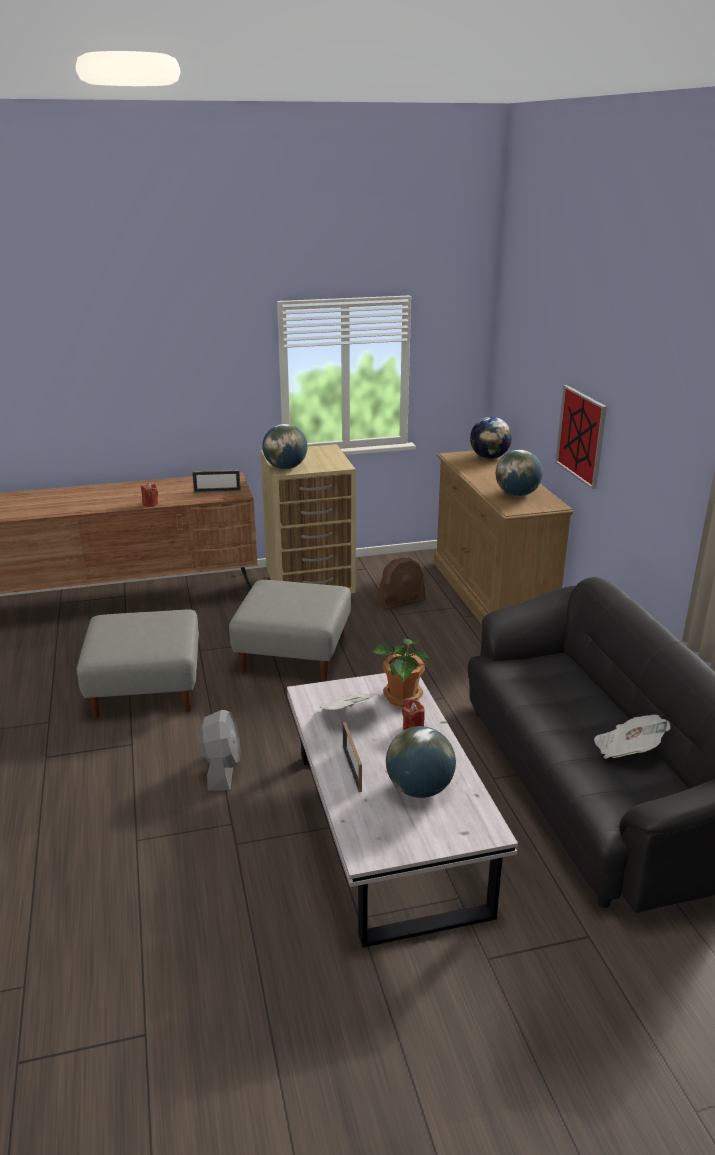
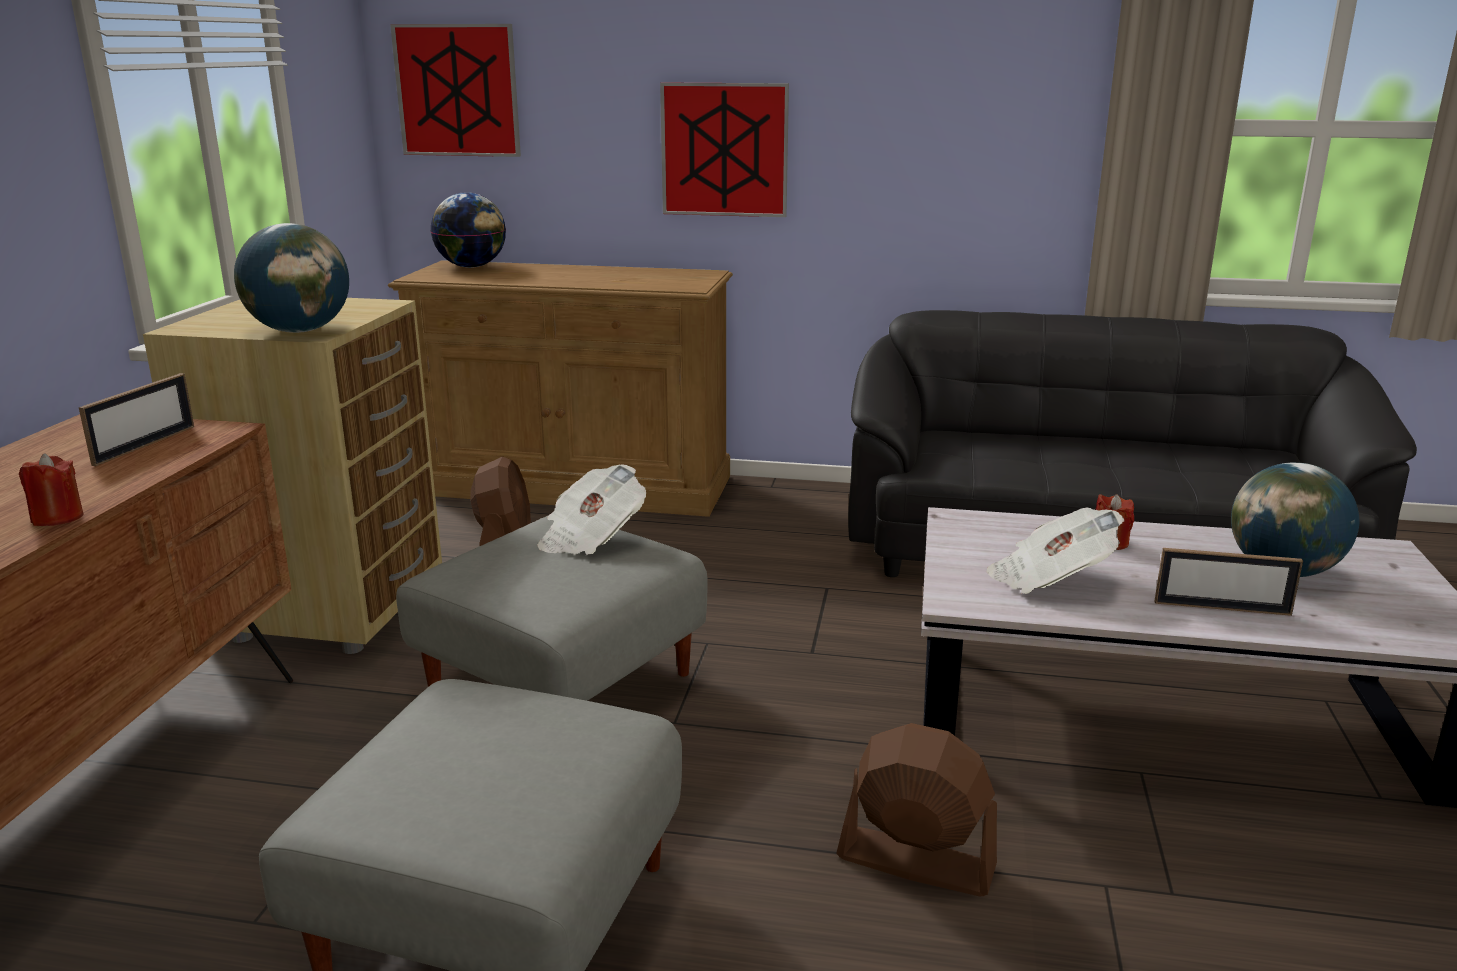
camera: 65 degrees left, 5 degrees down
grey fan [199,710,241,791] -> brown fan [836,723,997,896]
potted plant [373,638,429,708] -> none
globe [496,450,543,496] -> none
newspaper [594,715,670,759] -> newspaper moved to [537,464,646,555]
none -> picture [390,24,521,157]

